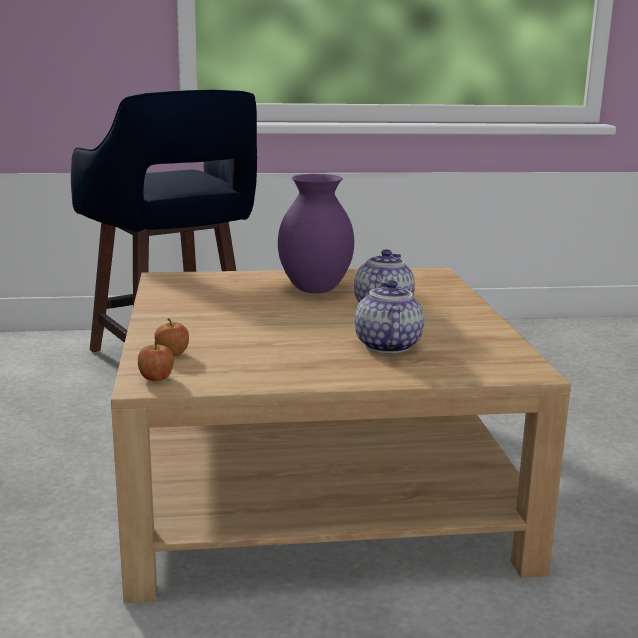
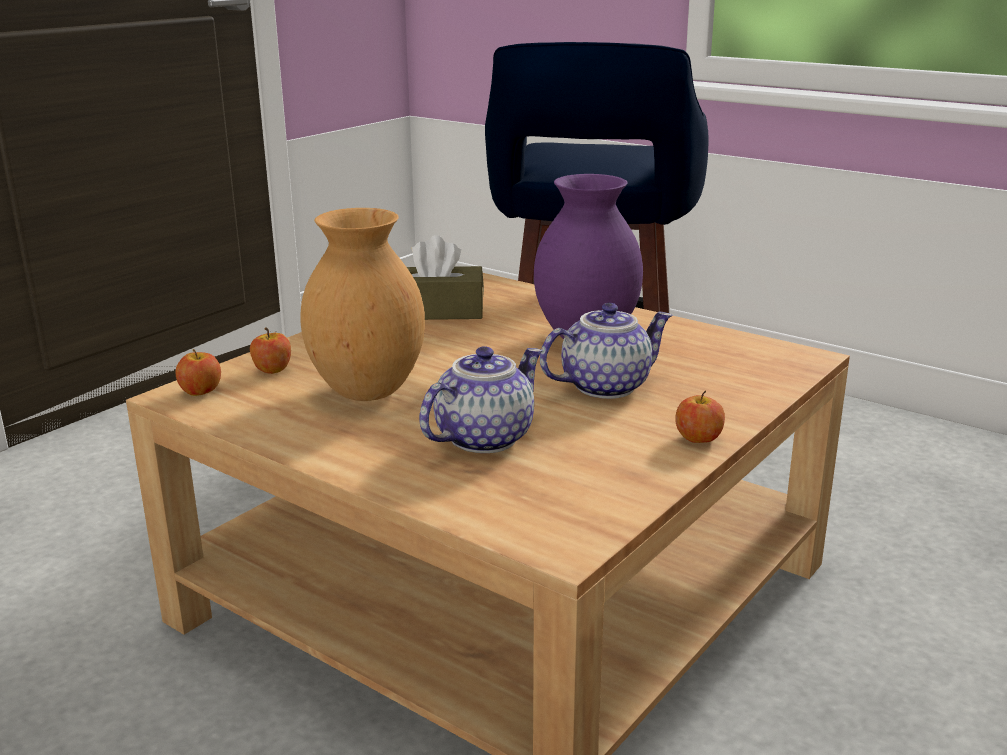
camera: 45 degrees right, 5 degrees up
none -> brown vase [300,208,425,401]
none -> brown tissue box [407,235,484,320]
none -> apple [676,390,725,443]

